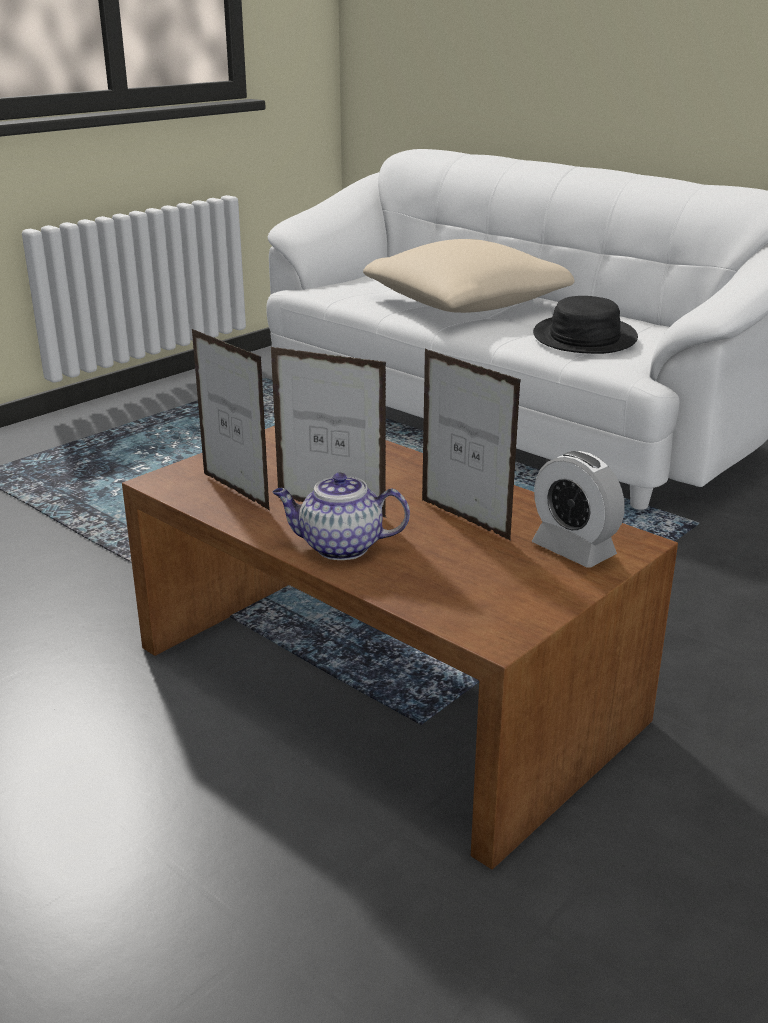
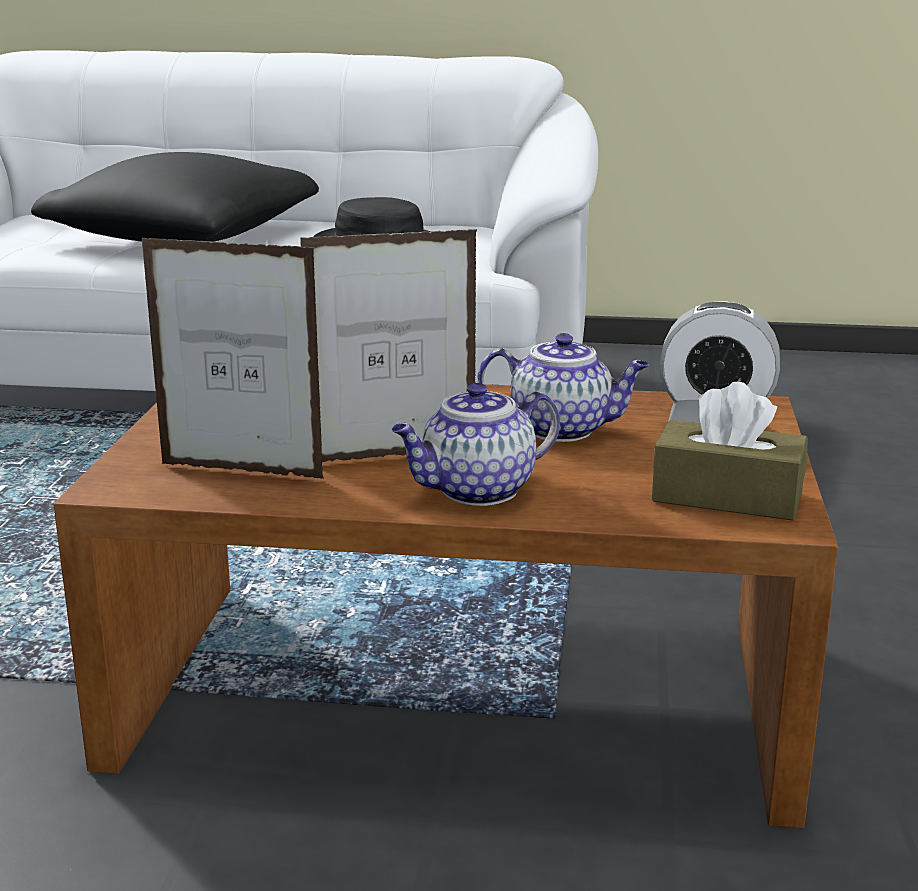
camera: 35 degrees left, 5 degrees down
beige pillow [363,239,575,313] -> black pillow [31,152,319,242]
picture frame [422,349,521,541] -> teapot [478,333,649,442]
none -> brown tissue box [652,381,808,521]

